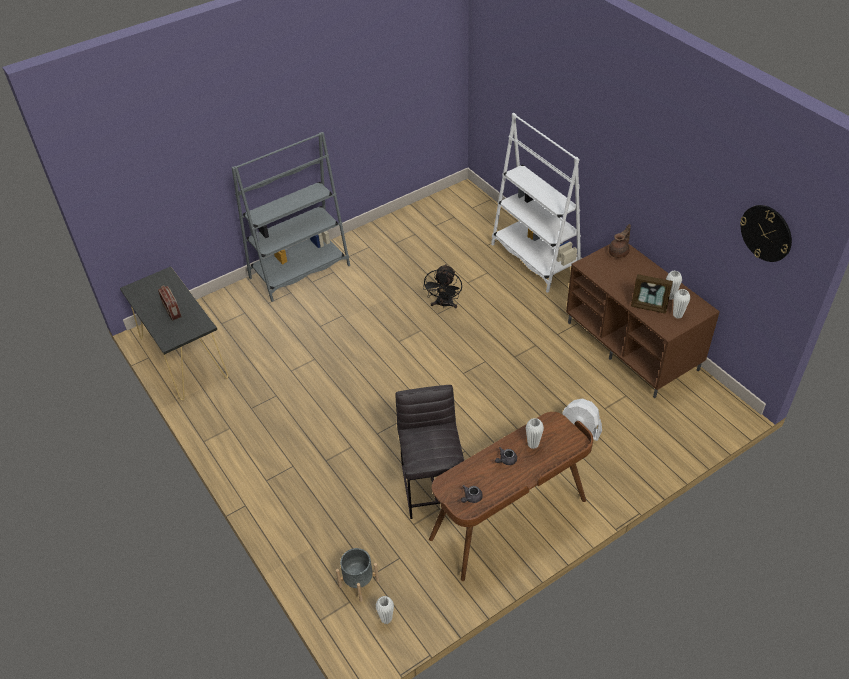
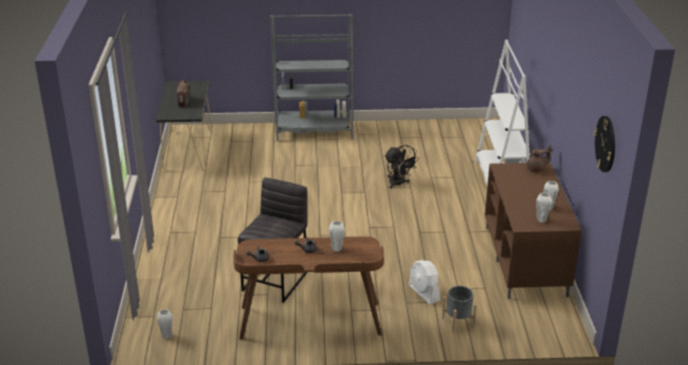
camera: 30 degrees right, 15 degrees down
grey planter [336,548,379,602] -> grey planter moved to [442,286,477,333]
black fan [423,264,462,309] -> black fan turned 75 degrees counterclockwise [384,145,419,189]
picture frame [631,274,673,314] -> none

